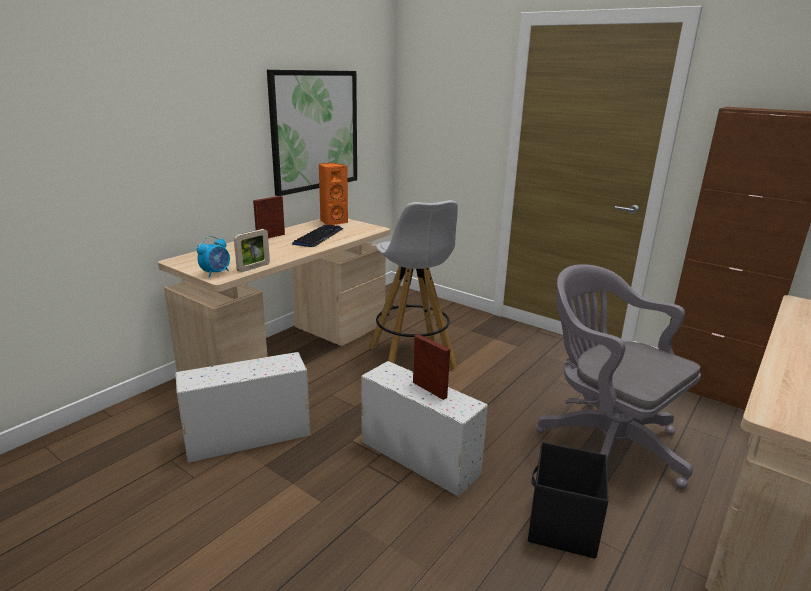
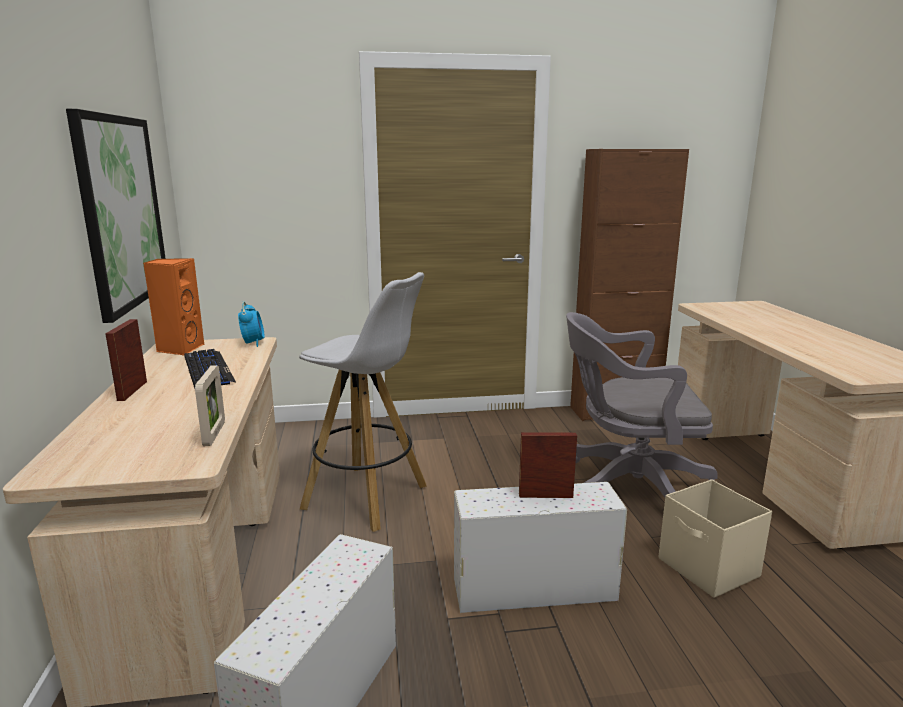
camera: 45 degrees left, 5 degrees down
alarm clock [197,236,230,278] -> alarm clock moved to [238,302,264,347]
black storage box [528,442,609,558] -> beige storage box [659,479,772,598]

